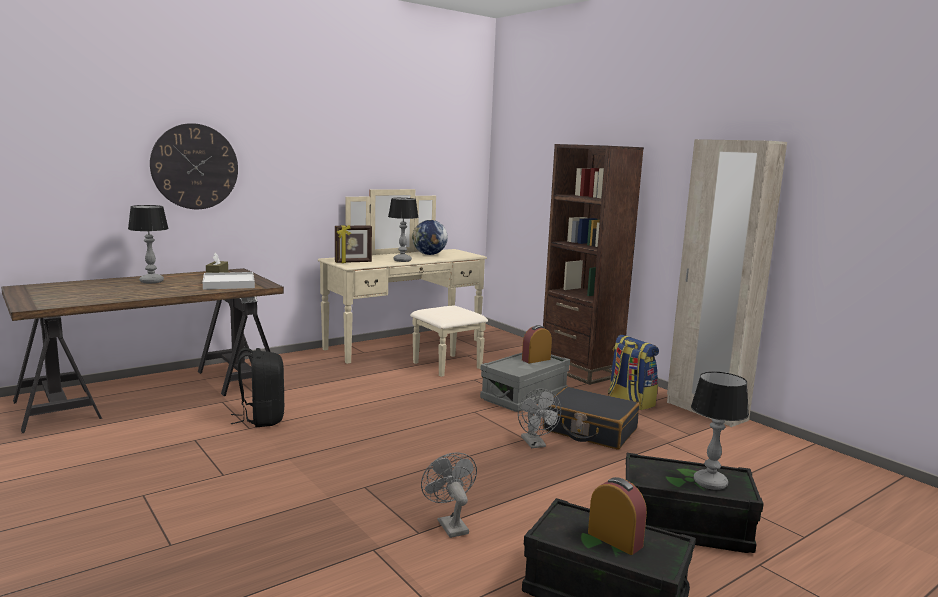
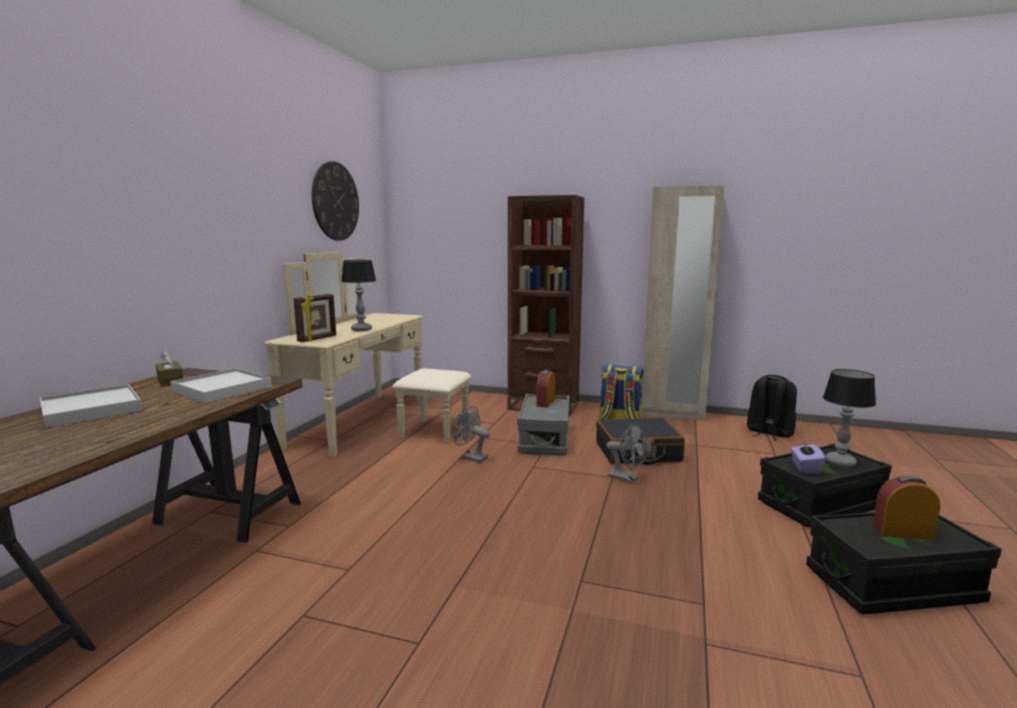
camera: 35 degrees left, 0 degrees up
table lamp [128,205,169,283] -> white tray [40,384,142,428]
wall clock [150,123,238,209] -> wall clock moved to [312,161,359,241]
black backpack [231,348,284,427] -> black backpack moved to [747,375,797,441]
globe [412,220,448,255] -> none
grey fan [421,452,477,538] -> grey fan moved to [452,406,490,463]
none -> purple tissue box [791,441,826,474]

